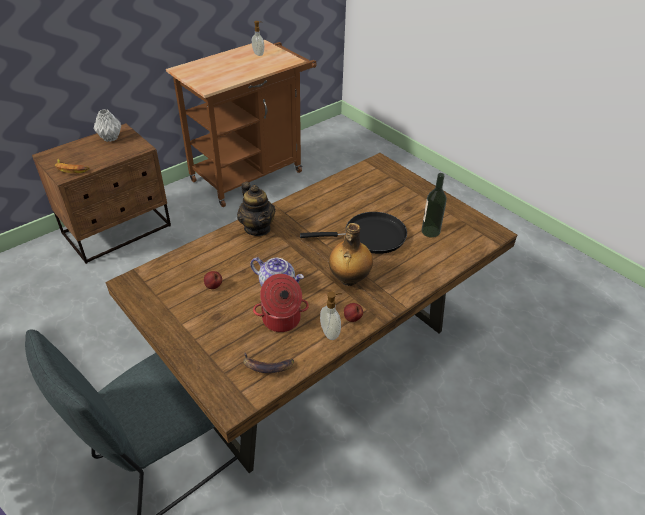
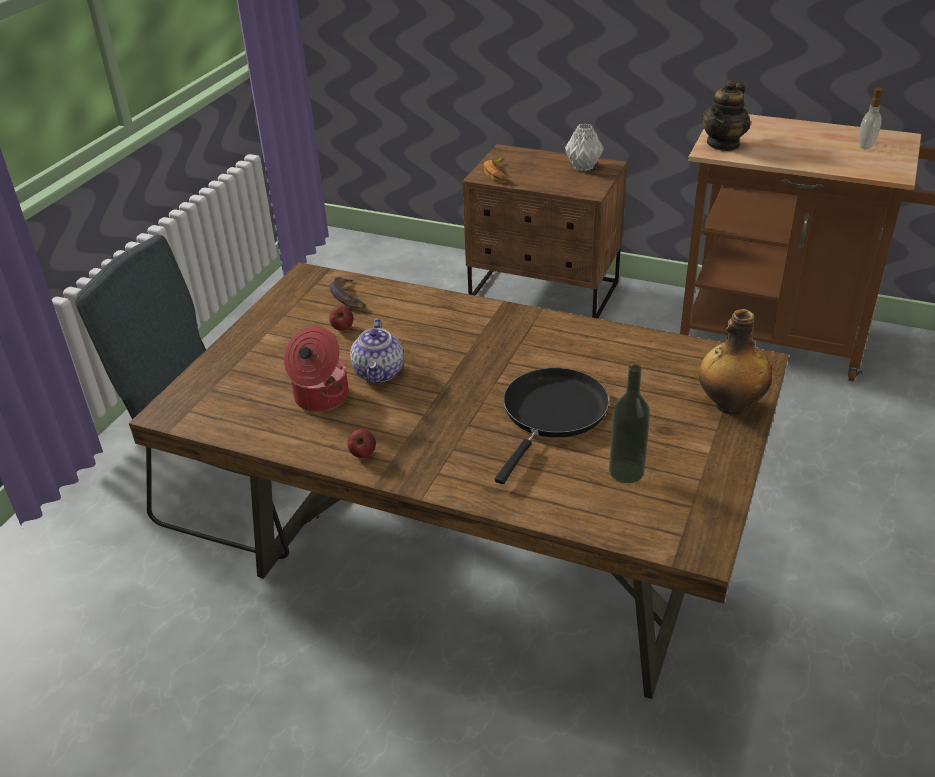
camera: 65 degrees right, 5 degrees down
teapot [237,182,275,236] -> teapot moved to [702,80,751,151]
banana [243,353,294,373] -> banana moved to [329,277,365,309]
black frying pan [300,212,407,254] -> black frying pan turned 120 degrees counterclockwise [494,368,609,484]
soap dispenser [320,292,342,340] -> none
bottle [329,223,373,286] -> bottle moved to [699,309,772,415]

